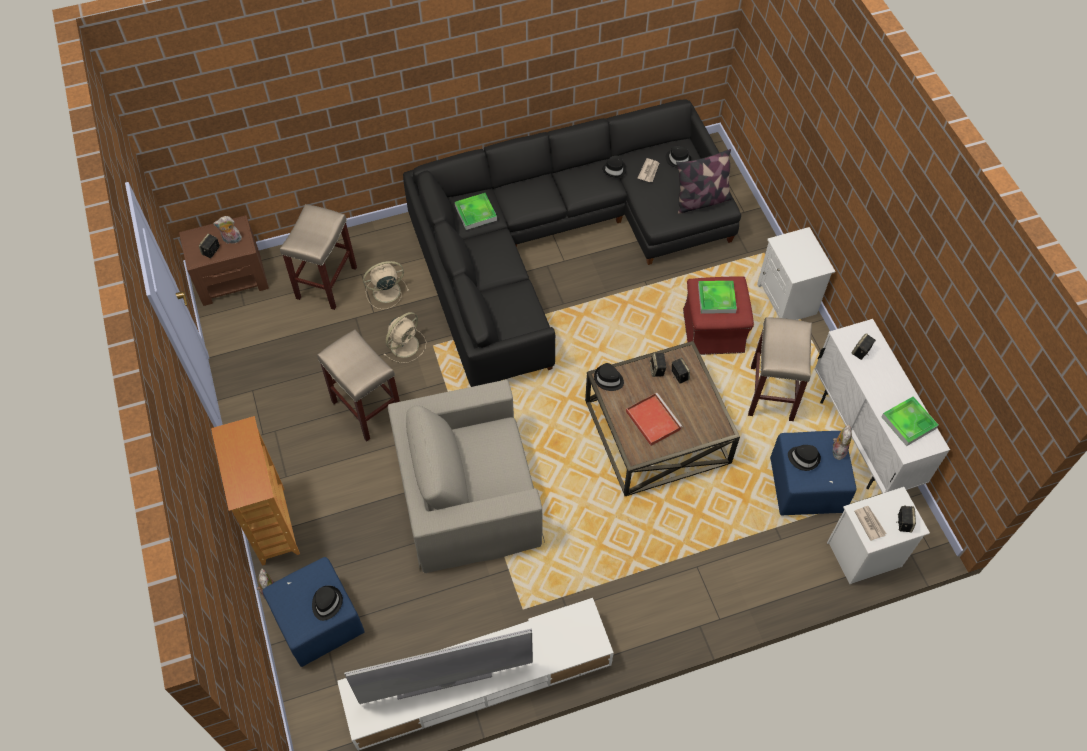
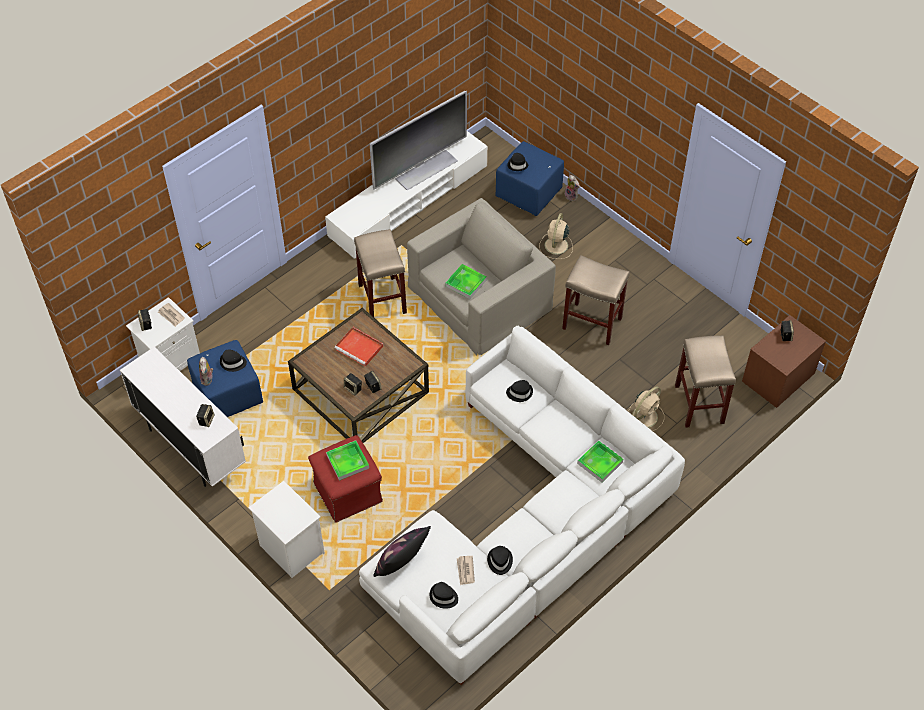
camera: 155 degrees right, 5 degrees down
bookcase [211,416,300,566] -> none
plush toy [213,216,242,244] -> none
beige fan [383,312,426,363] -> beige fan moved to [539,213,573,259]
black sofa [403,99,741,387] -> white sofa [359,326,685,685]
black hat [594,363,624,391] -> black hat moved to [506,380,533,402]
beige stool [748,317,812,421] -> beige stool moved to [354,229,407,317]
tray [882,396,939,446] -> tray moved to [445,264,487,299]

